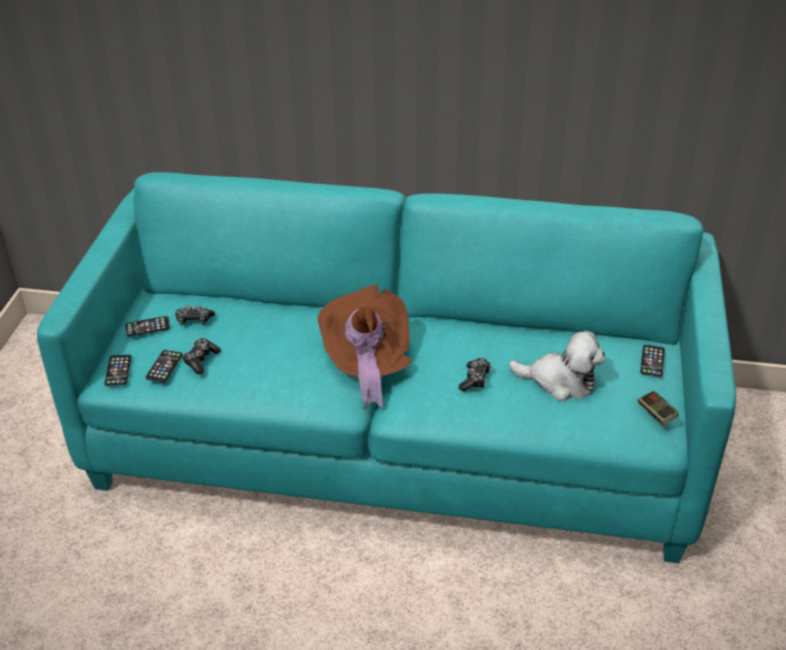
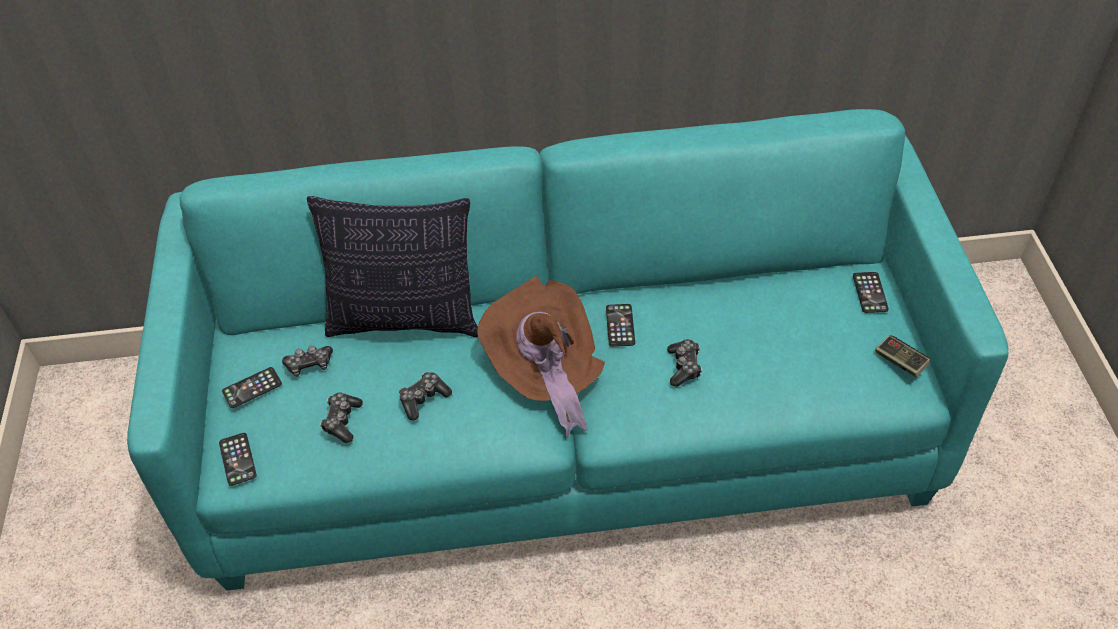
camera: 15 degrees left, 10 degrees up
phone [146,350,183,382] -> phone moved to [606,304,635,347]
plush toy [509,331,605,401] -> none
none -> pillow [307,196,478,337]
none -> game controller [399,372,452,421]

